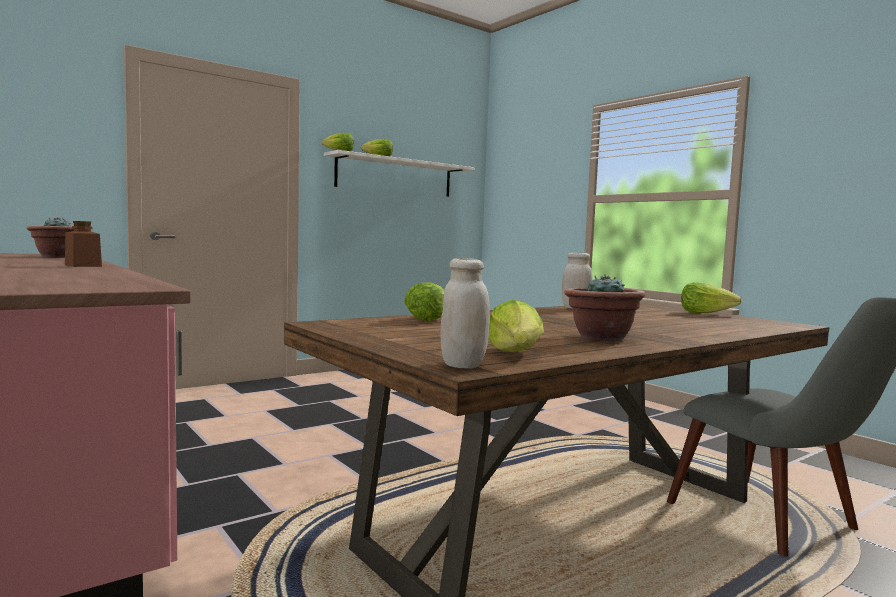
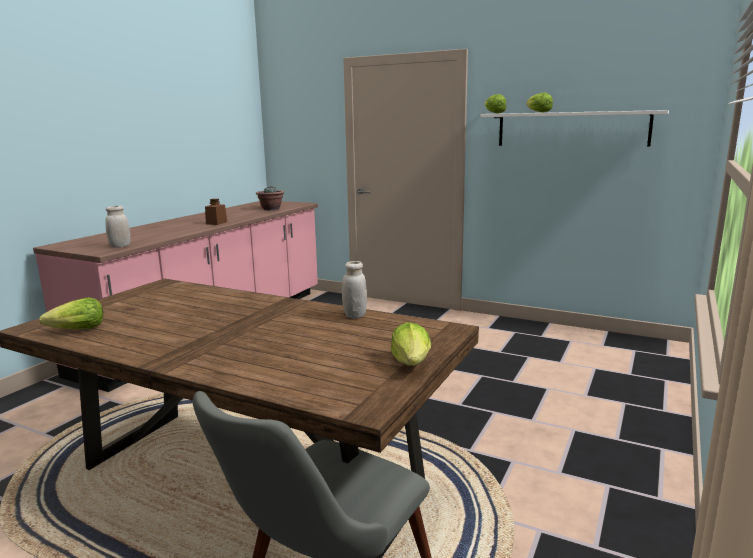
camera: 65 degrees right, 10 degrees up
lettuce [404,282,444,321] -> none
white jar [441,258,490,369] -> white jar moved to [105,206,130,248]
potted plant [564,275,645,342] -> none

